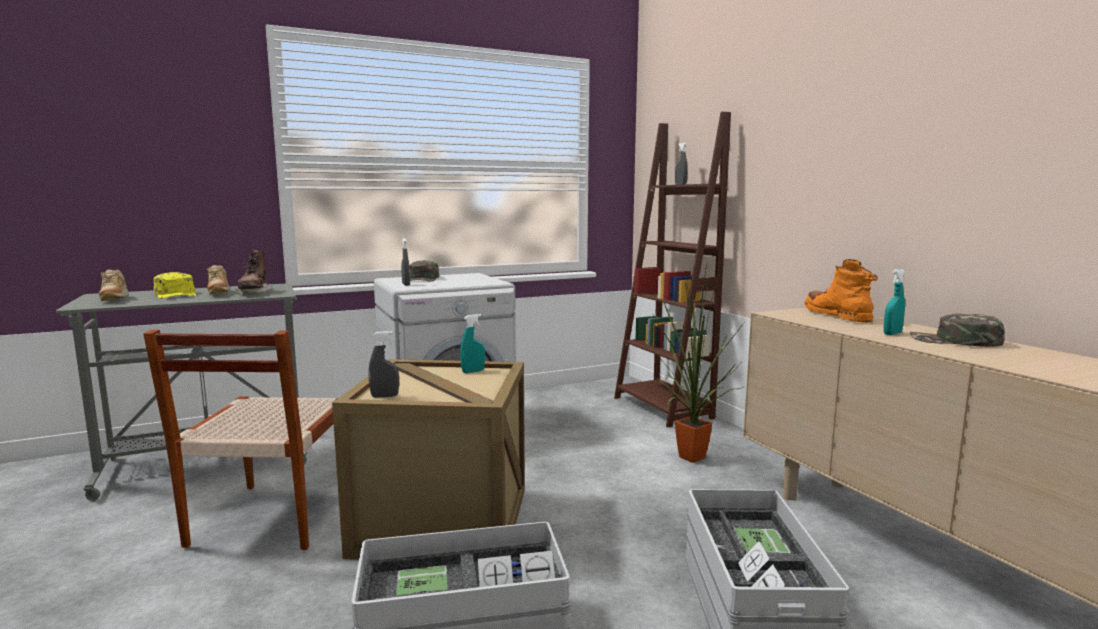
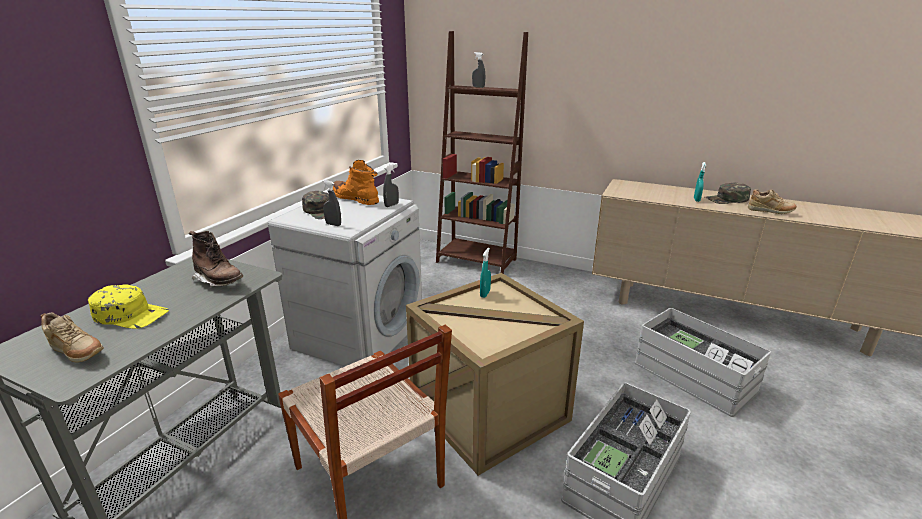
camera: 40 degrees left, 15 degrees up
beige shoe [207,265,229,295] -> beige shoe moved to [748,189,797,214]
grey spray bottle [368,331,399,397] -> grey spray bottle moved to [383,164,399,207]
potted plant [644,264,744,463] -> none
orange boot [805,259,878,323] -> orange boot moved to [333,160,379,205]

